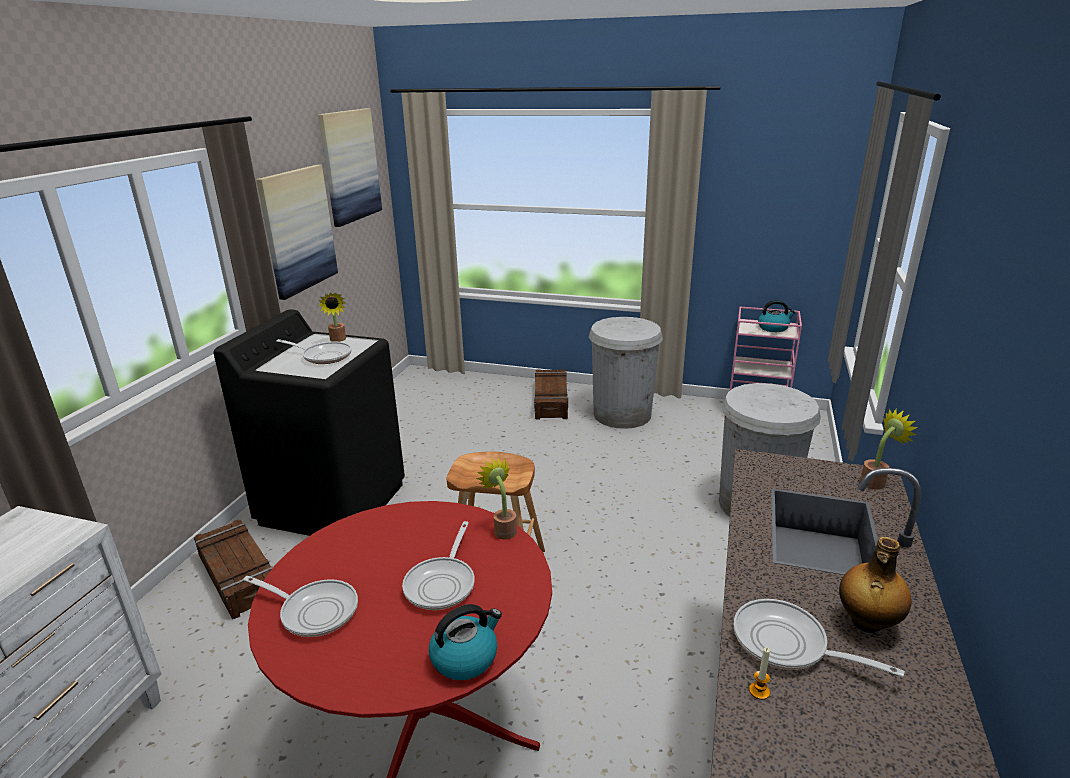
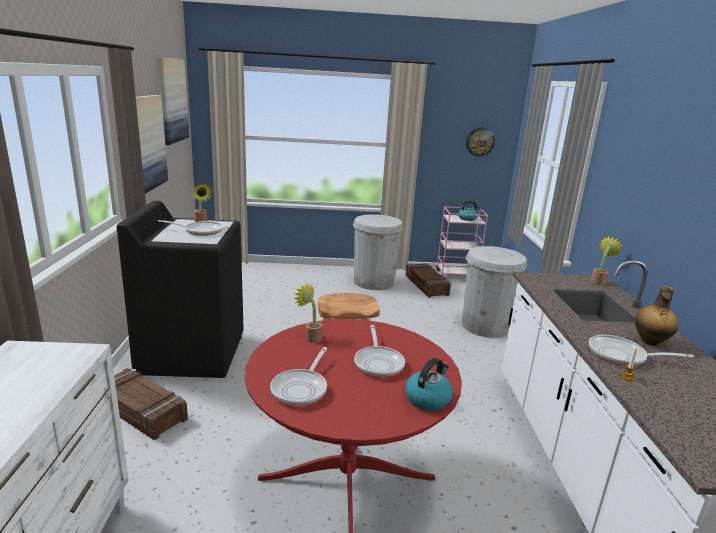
camera: 20 degrees left, 5 degrees down
frying pan [243,576,358,637] -> frying pan turned 105 degrees clockwise [270,347,328,405]
potted plant [476,457,517,539] -> potted plant moved to [293,283,323,343]
crate [534,369,568,420] -> crate moved to [405,263,451,298]
none -> wall clock [466,127,495,157]

